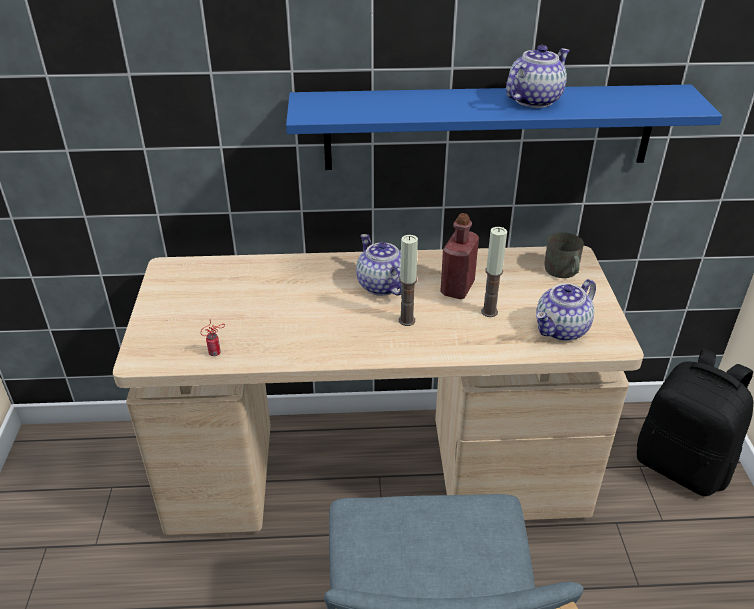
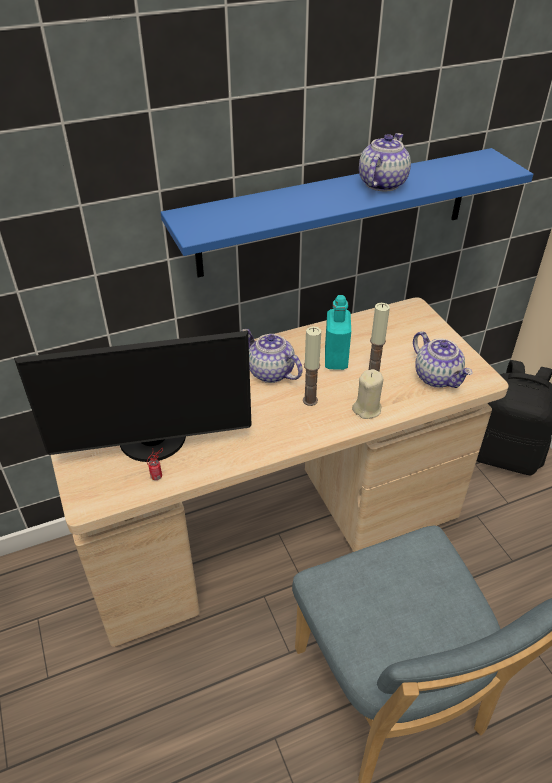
camera: 20 degrees left, 5 degrees up
red bottle [440,213,479,299] -> turquoise bottle [325,295,351,370]
teapot [536,279,596,341] -> teapot turned 60 degrees counterclockwise [413,331,472,388]
grey mug [544,232,584,278] -> none
none -> monitor [14,331,252,462]
none -> beige candle [352,369,383,419]

